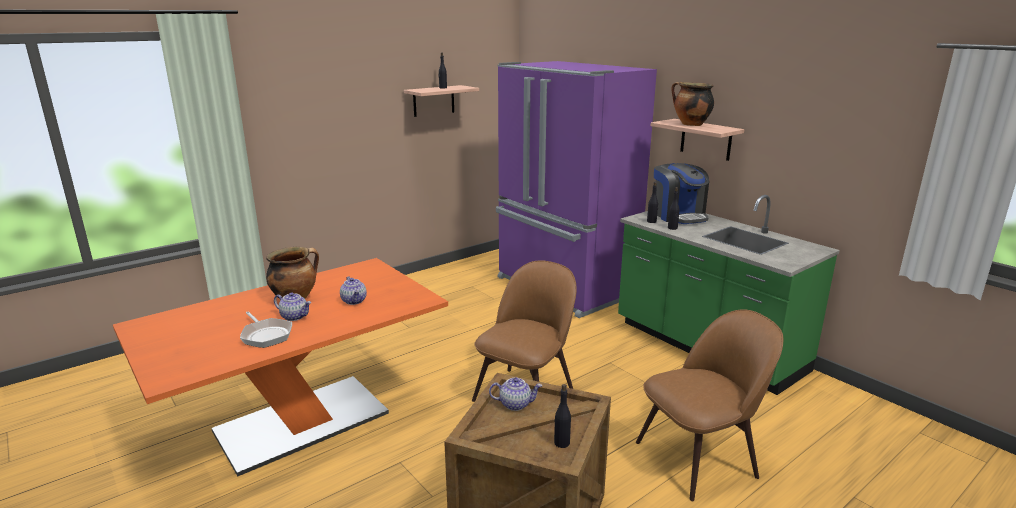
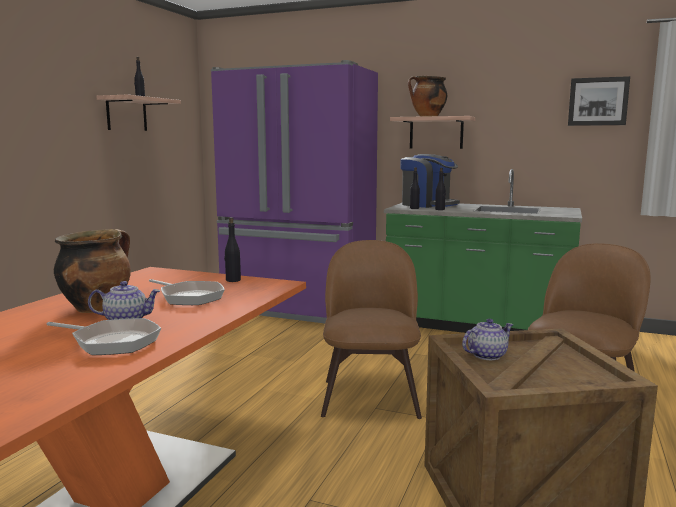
camera: 30 degrees left, 10 degrees down
teapot [340,276,367,305] -> frying pan [149,279,225,305]
black bottle [554,384,571,448] -> black bottle moved to [224,217,241,282]
none -> picture [568,76,630,126]

